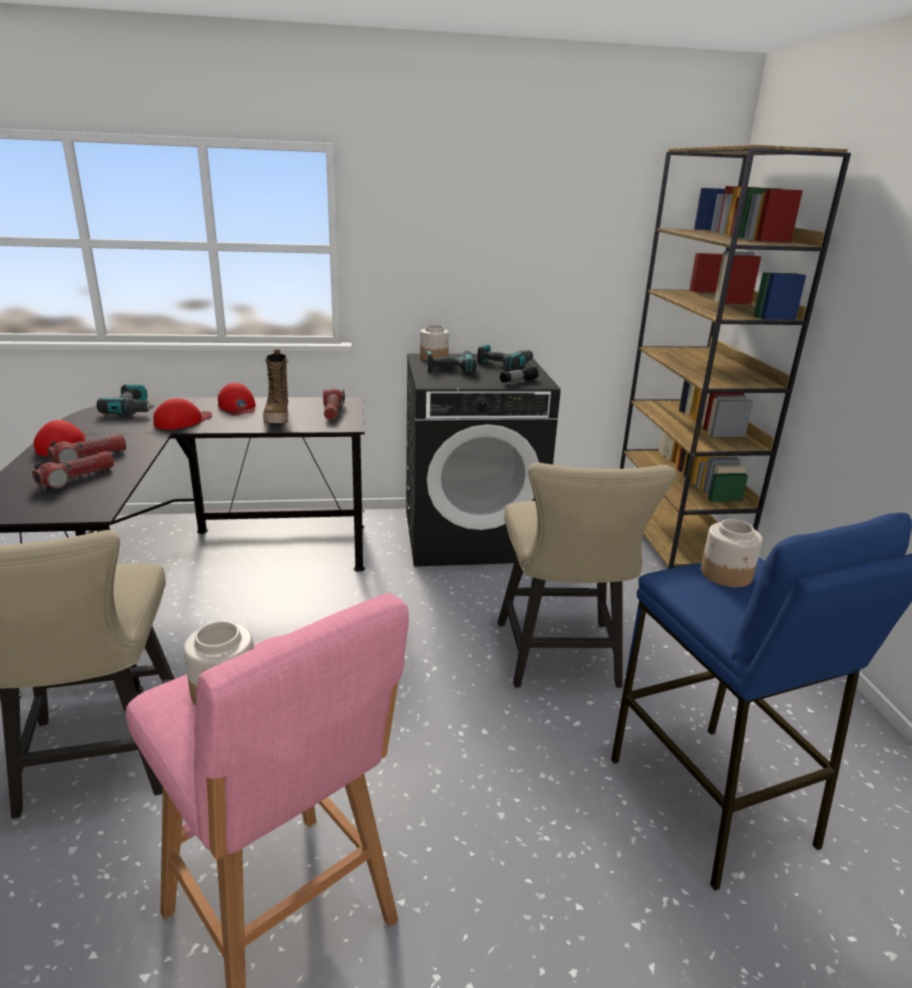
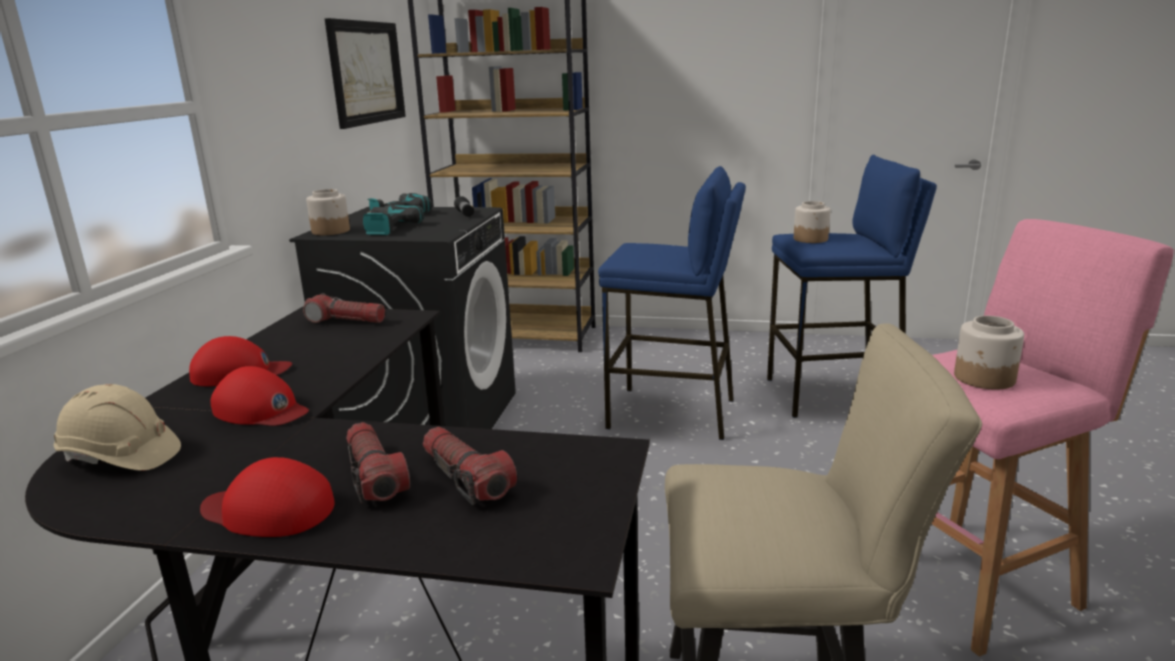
camera: 70 degrees left, 5 degrees down
power drill [96,384,155,414] -> beige hard hat [54,384,181,471]
red cap [153,398,212,430] -> red cap turned 150 degrees clockwise [210,366,309,426]
boot [263,349,289,424] -> none
beige chair [498,462,677,688] -> blue stool [598,166,746,440]
none -> picture [325,18,406,129]

